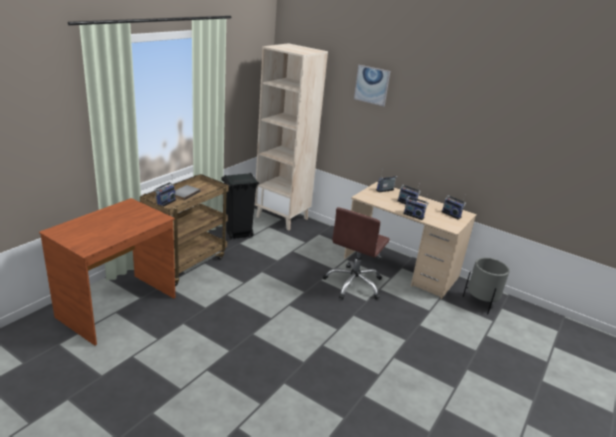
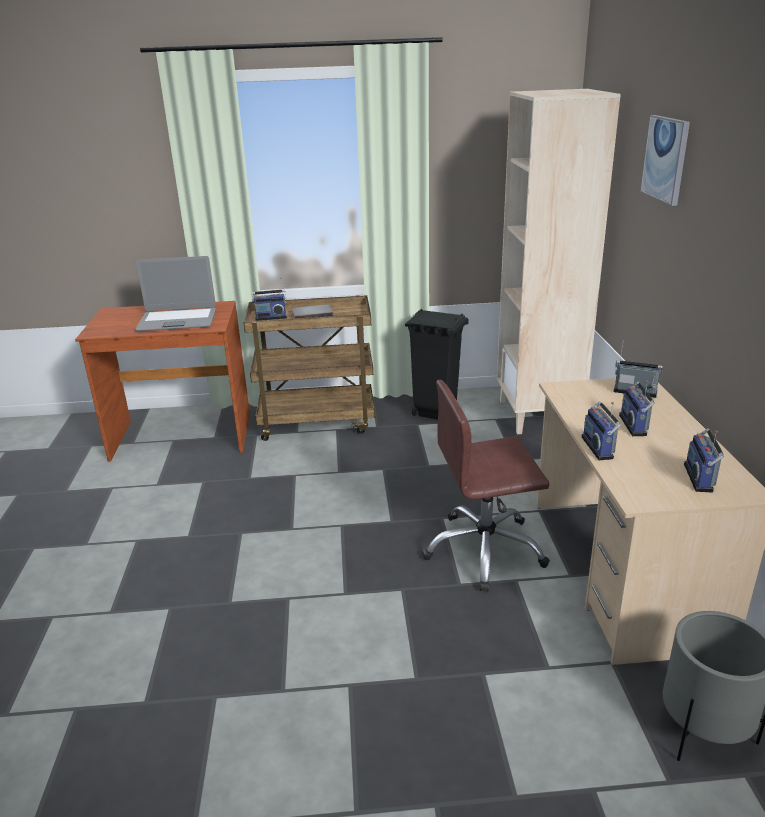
camera: 55 degrees right, 0 degrees up
none -> laptop [135,256,216,331]

